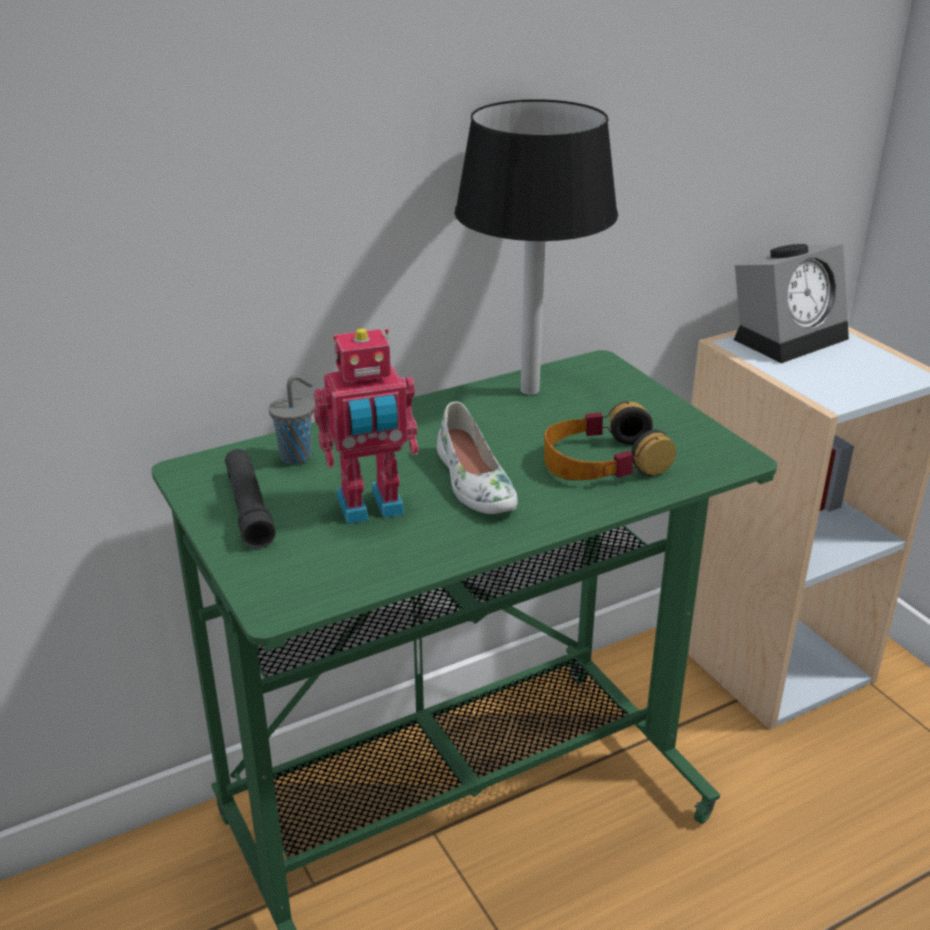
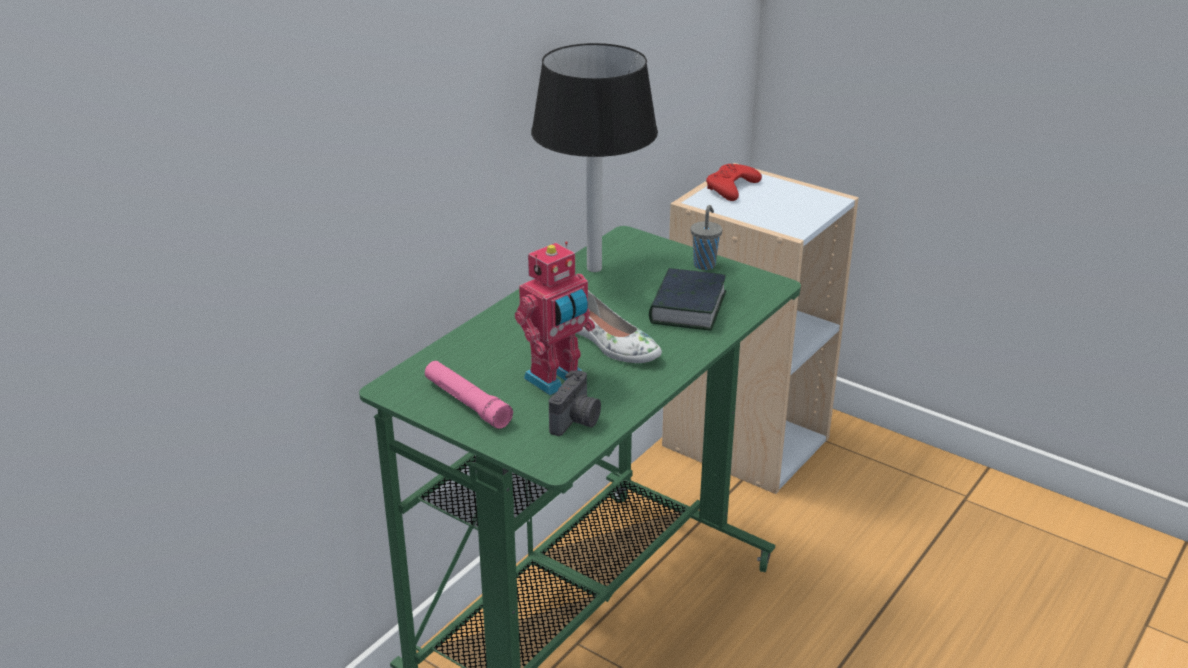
camera: 25 degrees left, 0 degrees up
black flashlight [225,449,276,548] -> pink flashlight [425,361,513,429]
grey cup [269,375,314,465] -> grey cup moved to [691,205,722,270]
headphones [544,402,676,480] -> book [649,268,727,330]
alarm clock [734,244,849,363] -> red game controller [706,164,762,201]
none -> camera [549,370,601,436]

